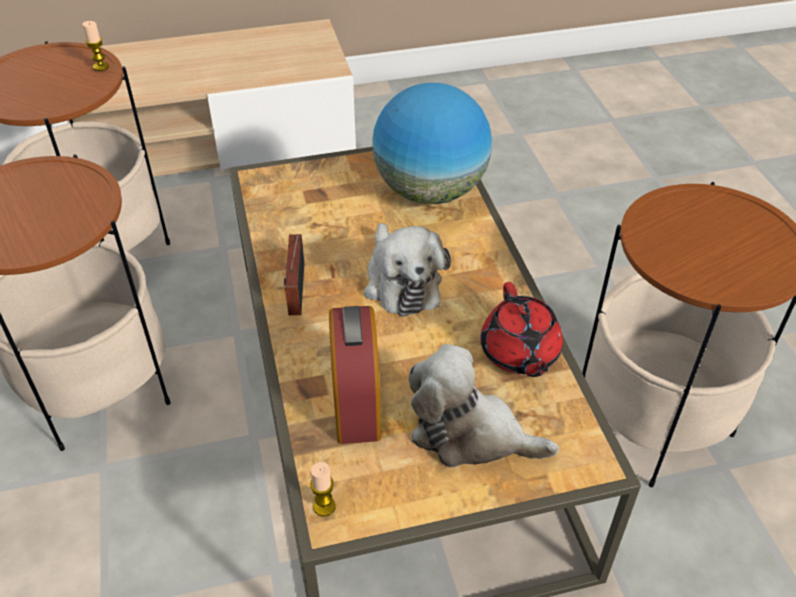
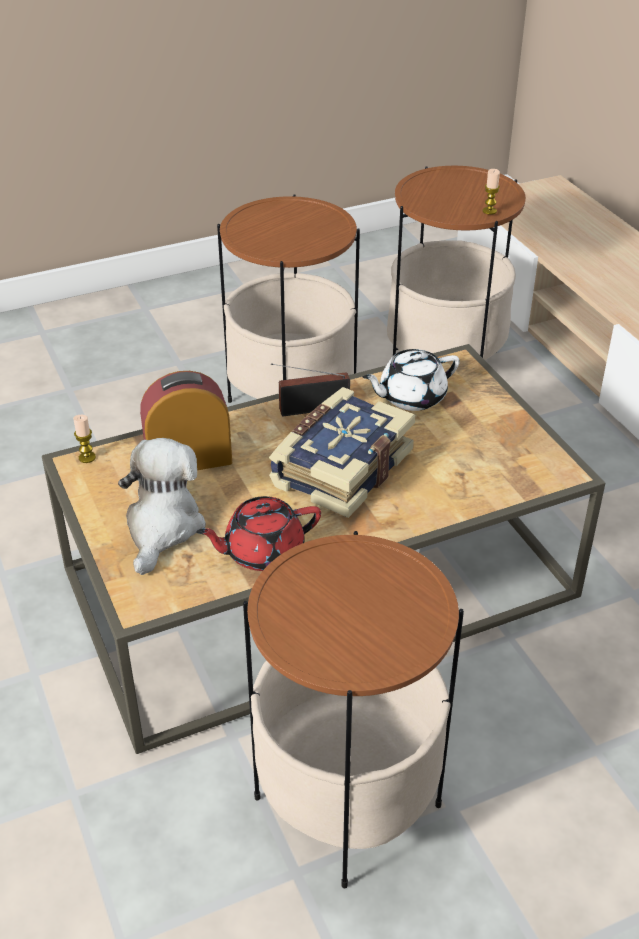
camera: 80 degrees right, 5 degrees down
plush toy [364,223,451,317] -> book [269,387,416,518]
globe [372,83,492,204] -> none
none -> white teapot [363,349,460,411]

